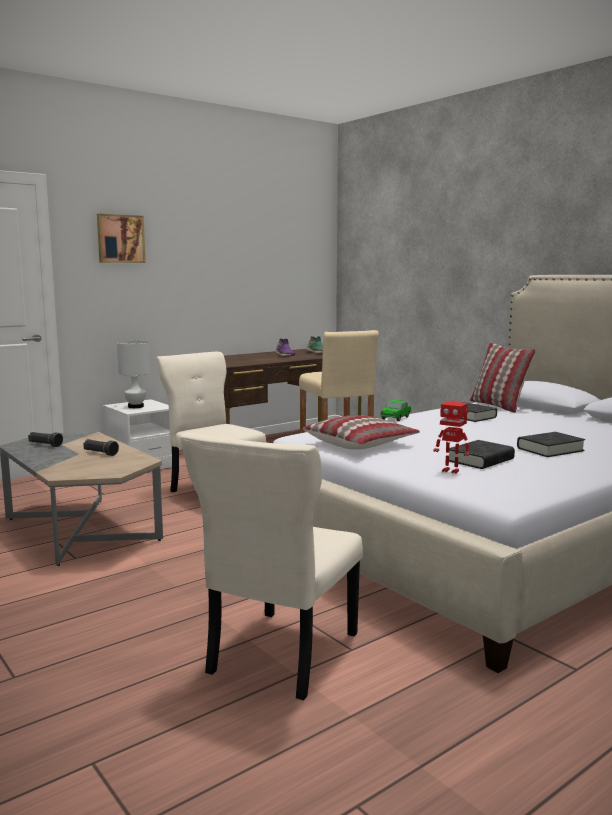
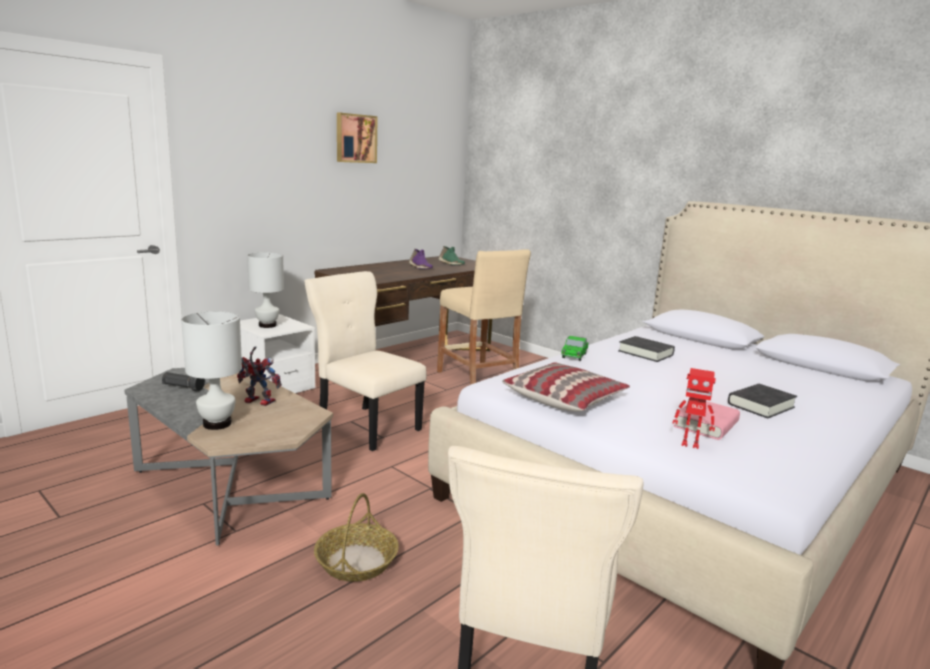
camera: 10 degrees left, 5 degrees up
black flashlight [83,439,119,456] -> toy robot [237,346,282,406]
picture [97,214,146,263] -> picture moved to [337,113,378,163]
black book [449,440,515,469] -> pink book [673,401,740,440]
pillow [470,342,536,413] -> none
none -> white table lamp [181,311,242,430]
none -> basket [314,493,399,582]

